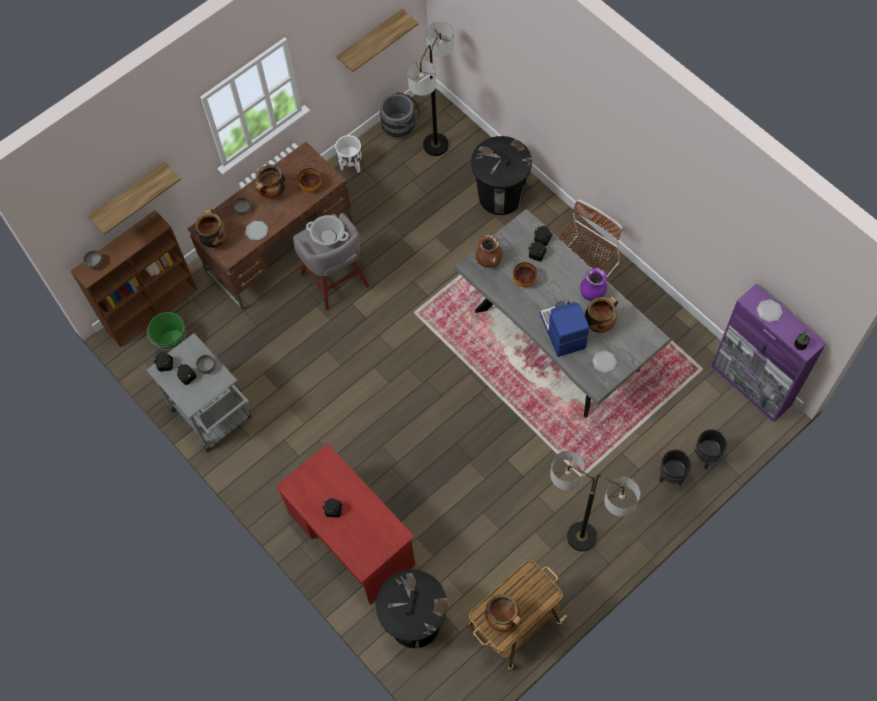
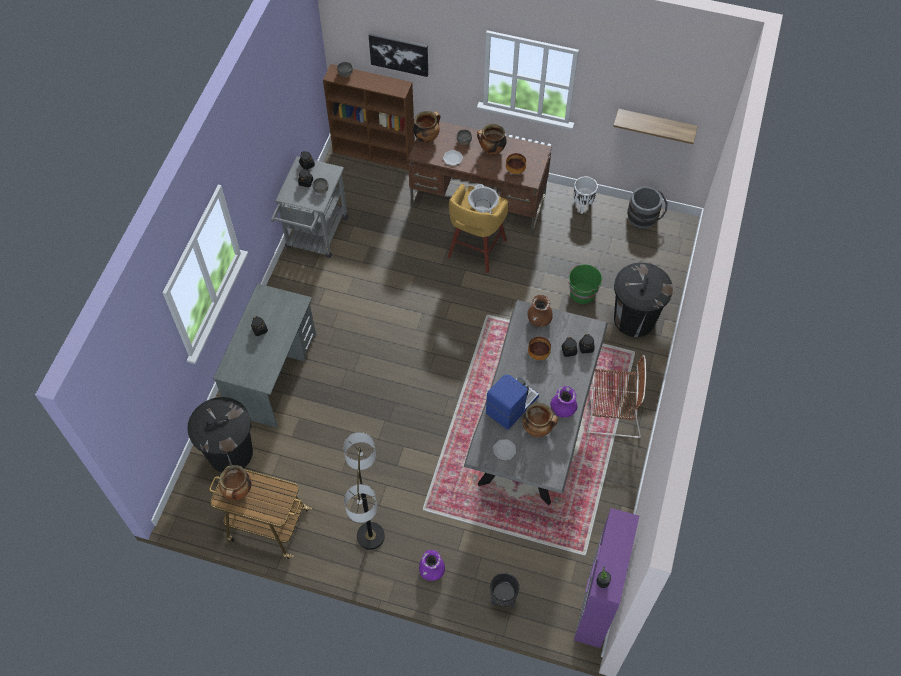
camera: 55 degrees right, 5 degrees down
shelf [88,162,181,235] -> picture [369,33,428,77]
green bucket [147,312,187,353] -> green bucket moved to [567,264,602,304]
red desk [275,443,415,604] -> grey desk [213,283,316,428]
grey stool [293,213,369,311] -> yellow stool [448,184,508,273]
floor lamp [407,22,454,156] -> none
black planter [659,450,691,486] -> none
plate [757,299,783,322] -> none
none -> purple vase [419,550,445,581]

